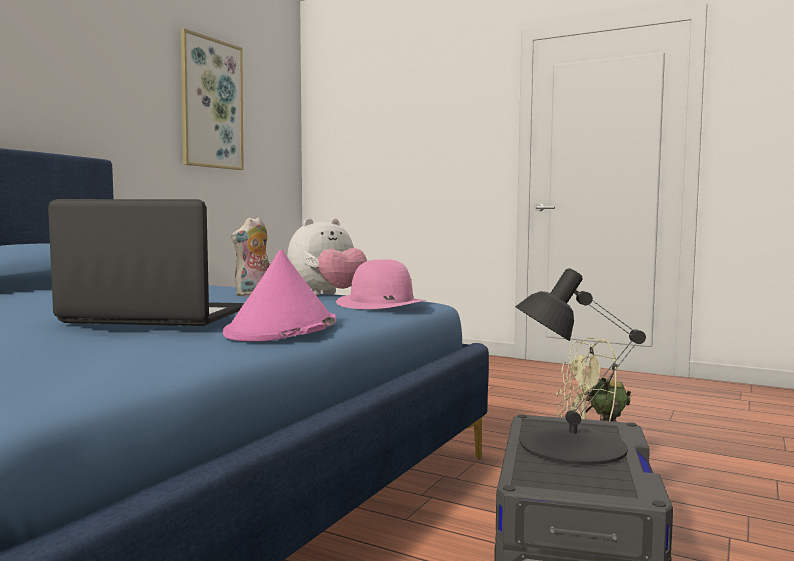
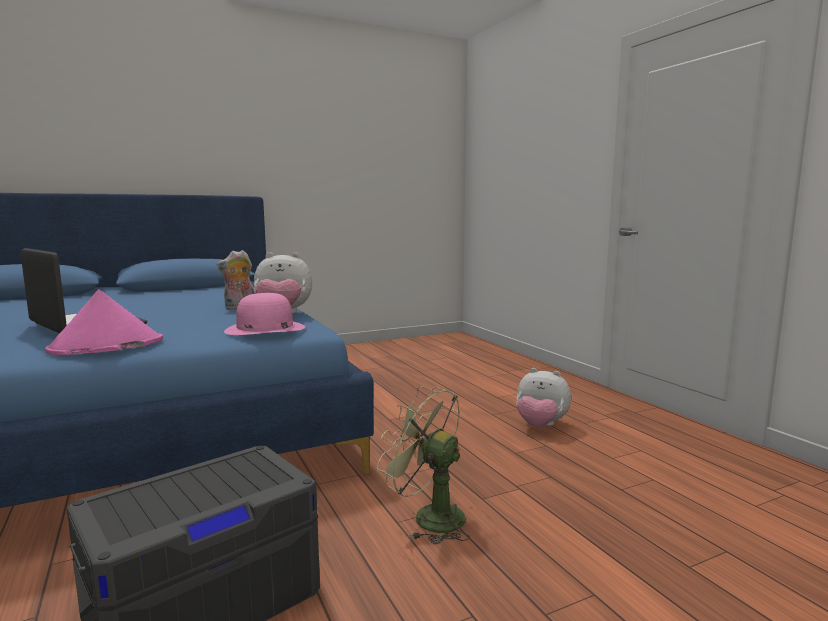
camera: 35 degrees right, 5 degrees up
picture [181,28,244,170] -> none
black table lamp [515,268,646,465] -> none
none -> plush toy [516,368,571,427]

